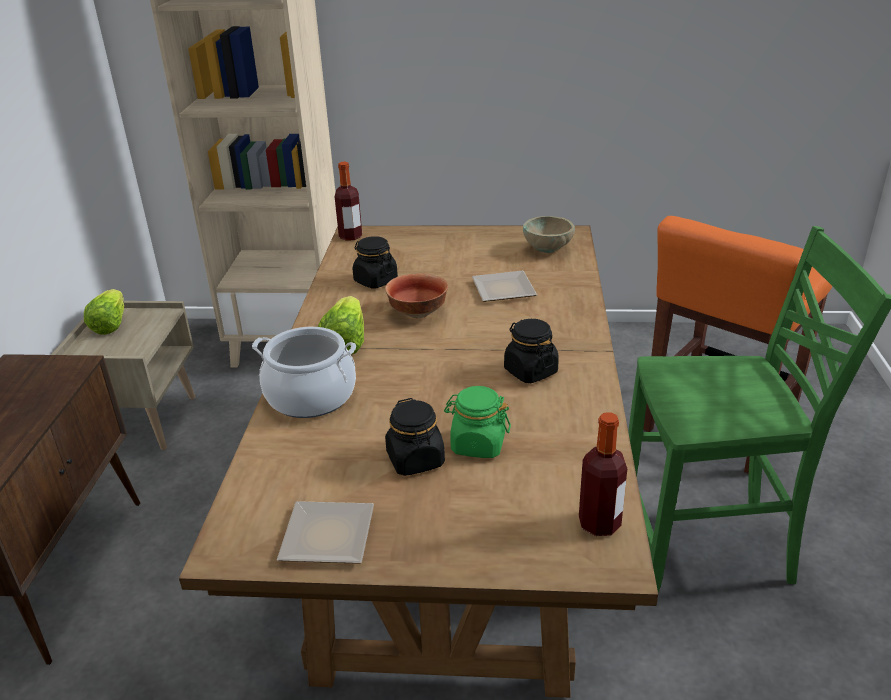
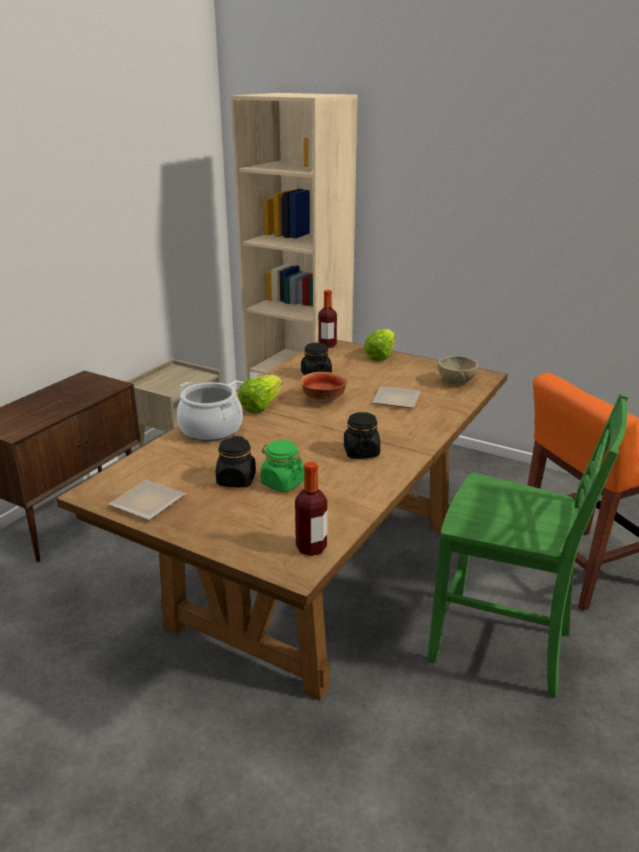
camera: 25 degrees right, 5 degrees down
lettuce [84,289,124,335] -> lettuce moved to [364,329,395,361]

